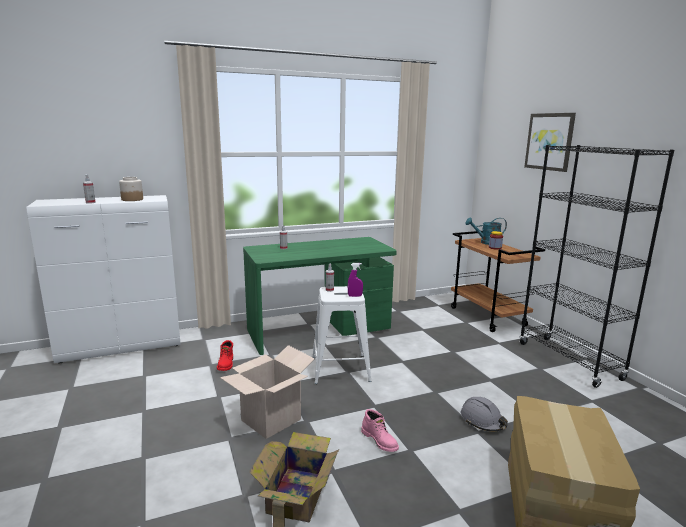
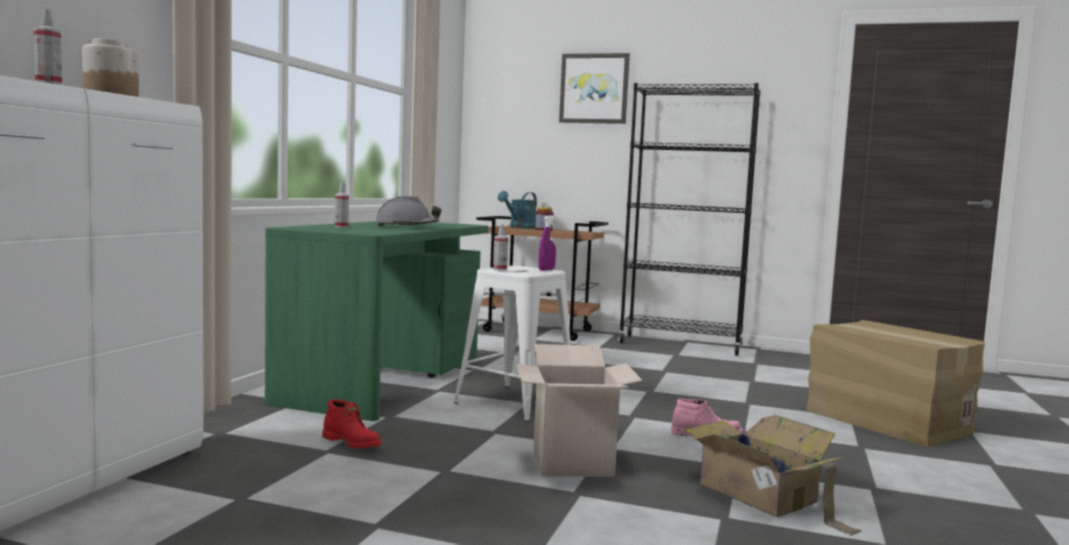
camera: 50 degrees left, 10 degrees down
grey hard hat [461,397,508,431] -> grey hard hat moved to [376,196,441,226]

